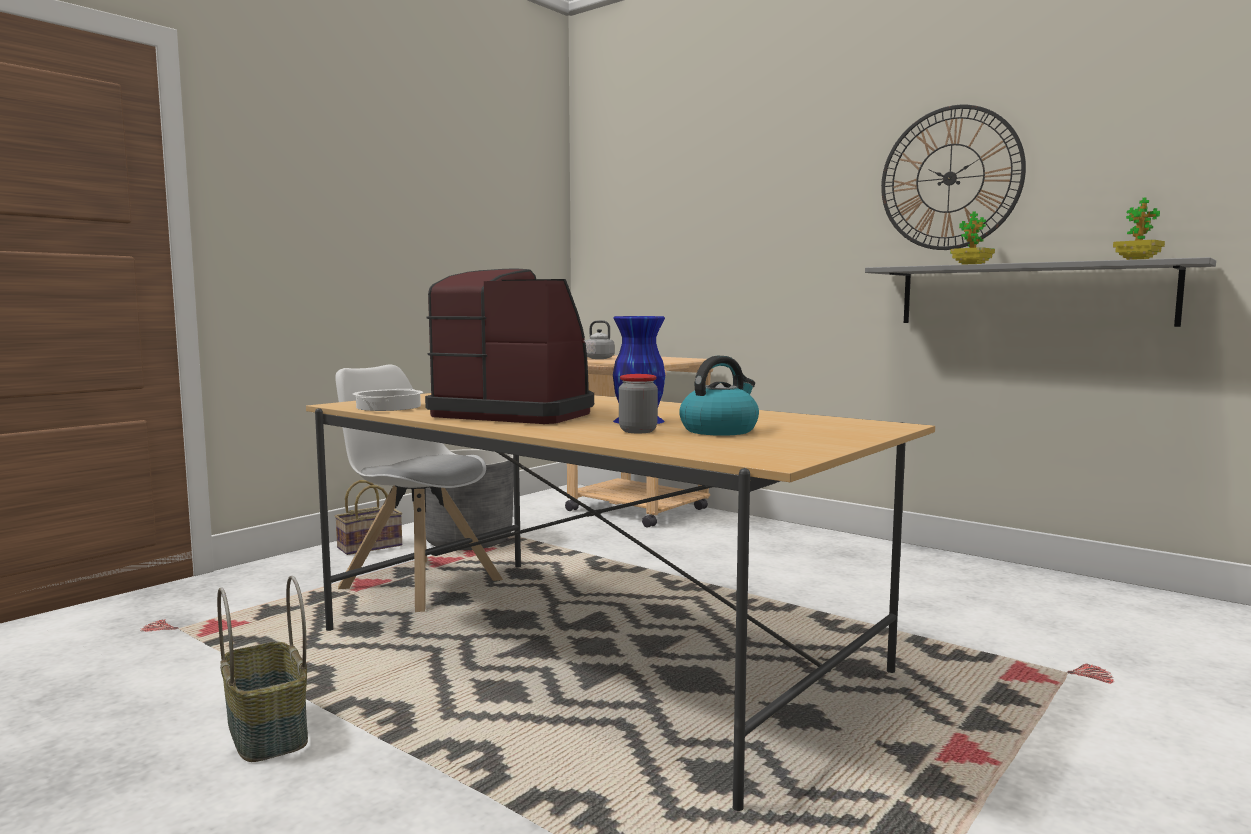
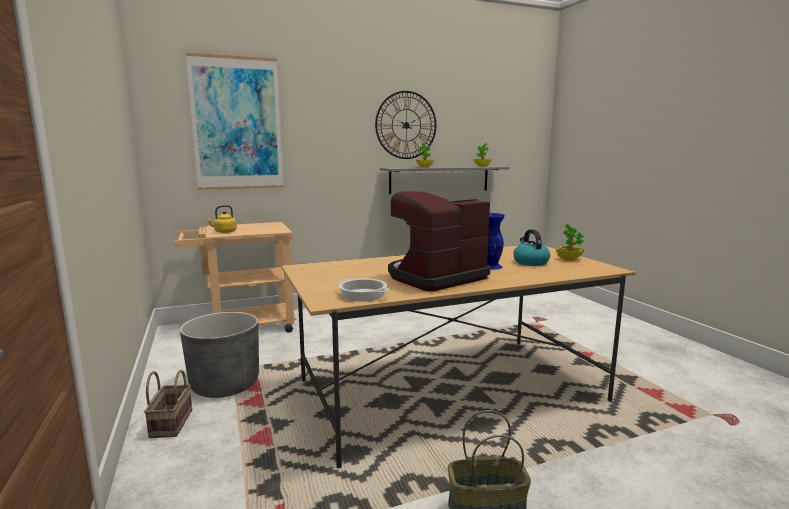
camera: 60 degrees left, 5 degrees up
chair [335,364,503,612] -> none
grey kettle [584,320,615,359] -> yellow kettle [206,205,237,233]
jar [619,374,658,433] -> none
none -> picture [186,53,284,190]
none -> potted plant [556,224,584,261]

